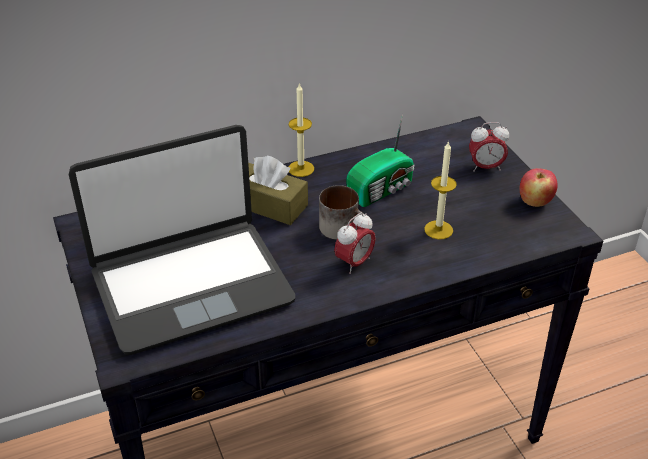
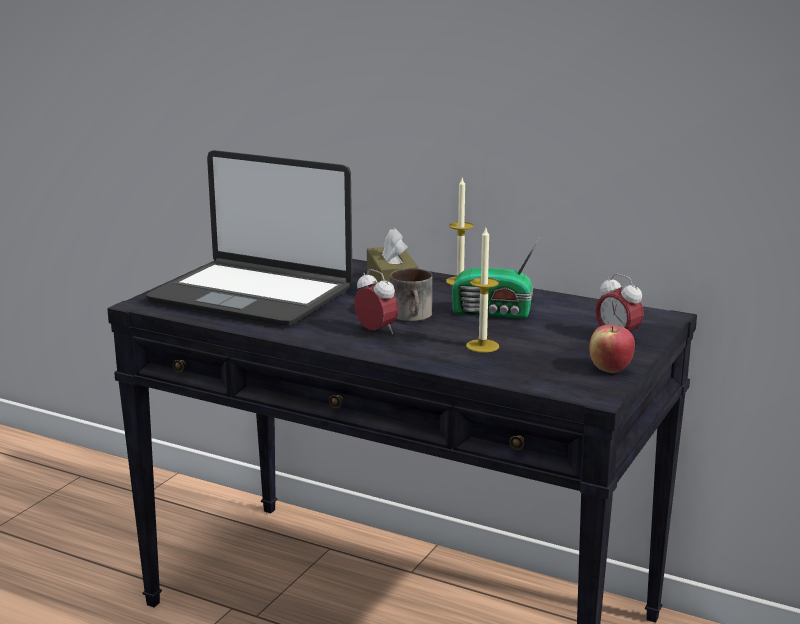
camera: 50 degrees right, 20 degrees down
alarm clock [334,213,376,274] -> alarm clock turned 135 degrees counterclockwise [354,269,399,335]

